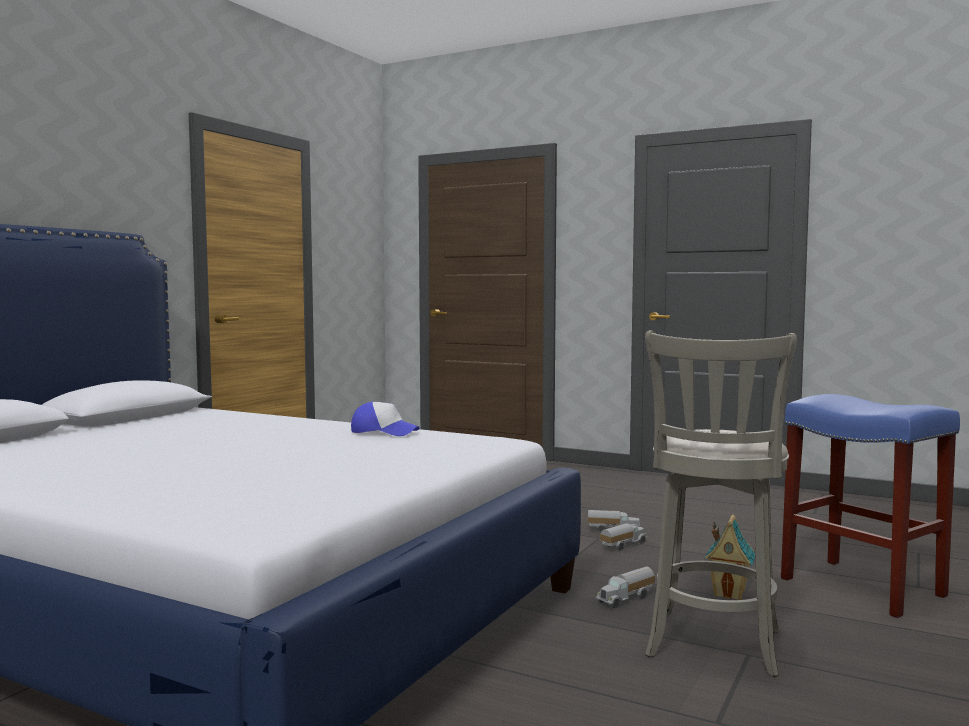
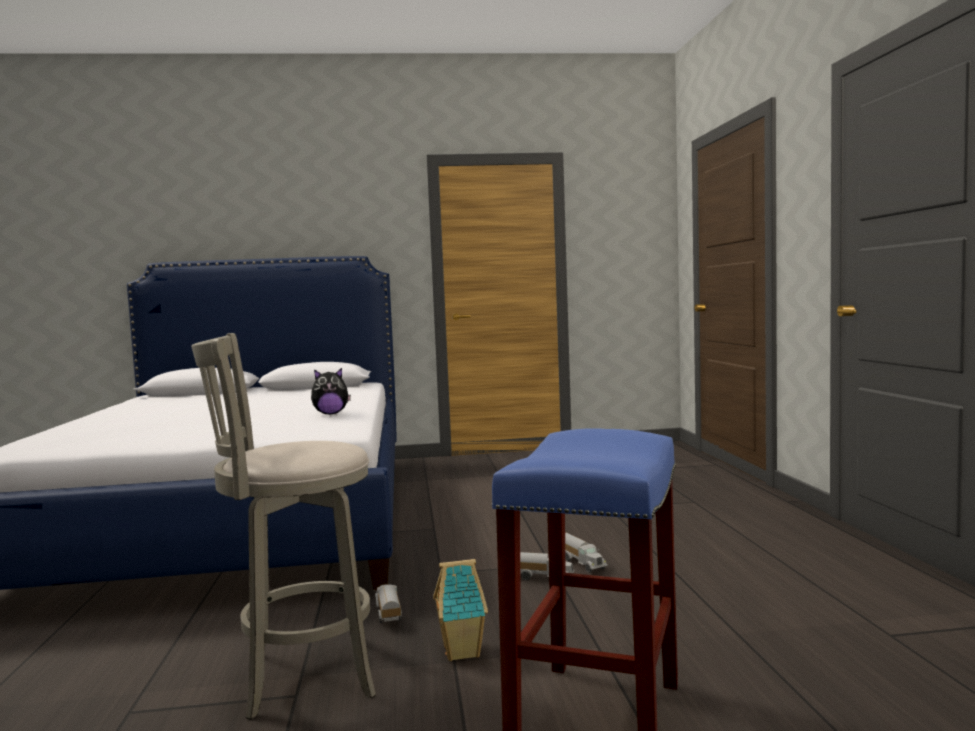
camera: 55 degrees right, 0 degrees up
cap [351,402,420,436] -> plush toy [311,368,351,415]
toy truck [595,567,655,608] -> toy truck turned 60 degrees clockwise [374,584,402,623]

